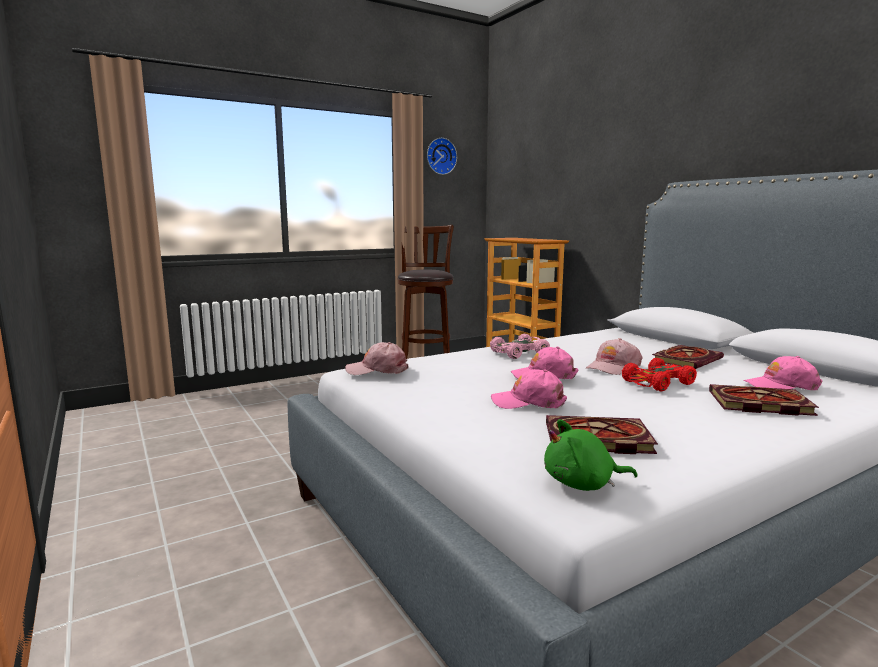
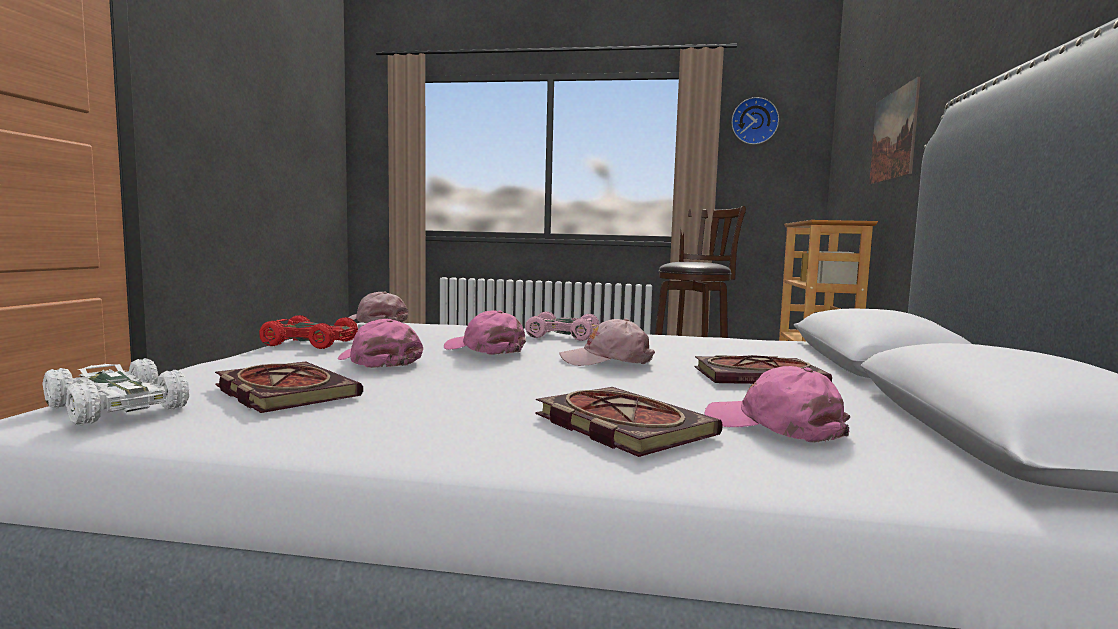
camera: 40 degrees right, 5 degrees down
green plush toy [544,419,638,491] -> white toy car [42,358,189,426]
red toy car [622,358,697,391] -> red toy car moved to [259,315,358,349]
none -> picture [869,77,921,184]

